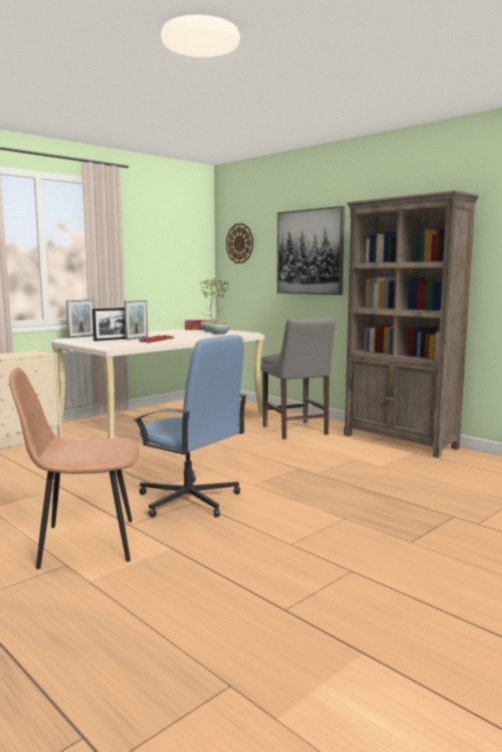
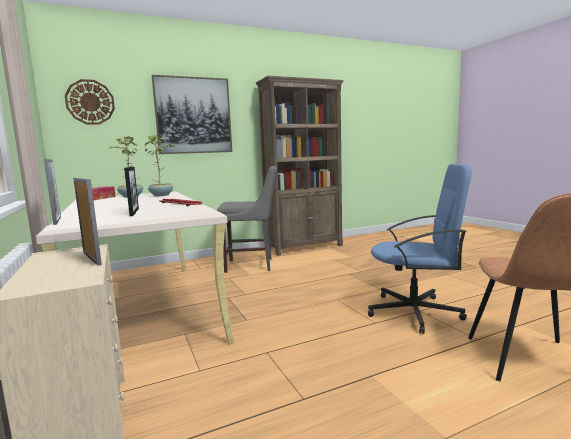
camera: 70 degrees left, 0 degrees up
picture frame [124,300,148,340] -> picture frame moved to [73,177,102,266]
blue office chair [133,335,247,518] -> blue office chair turned 45 degrees clockwise [368,163,472,334]

